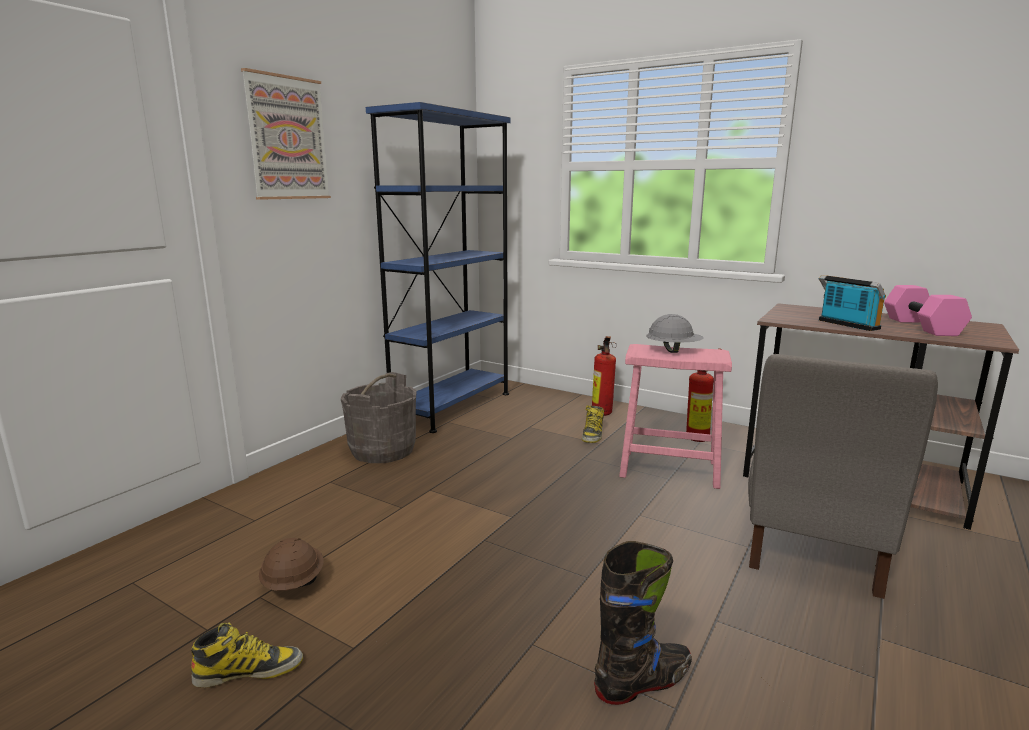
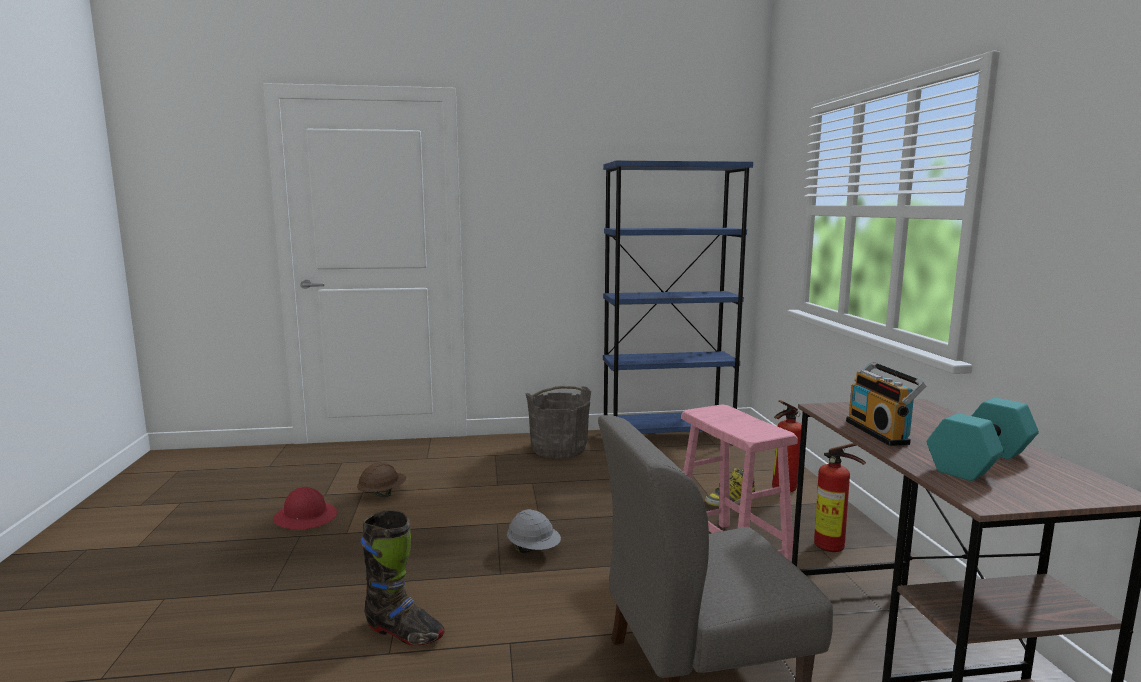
camera: 50 degrees right, 5 degrees down
boot [191,623,303,688] -> red hard hat [273,487,337,530]
picture [241,68,331,200] -> none
grey hard hat [646,314,703,353] -> grey hard hat moved to [507,509,561,553]
radio [819,275,886,331] -> radio turned 150 degrees clockwise [846,362,927,446]
pink dumbbell [884,285,972,336] -> turquoise dumbbell [927,398,1039,481]

